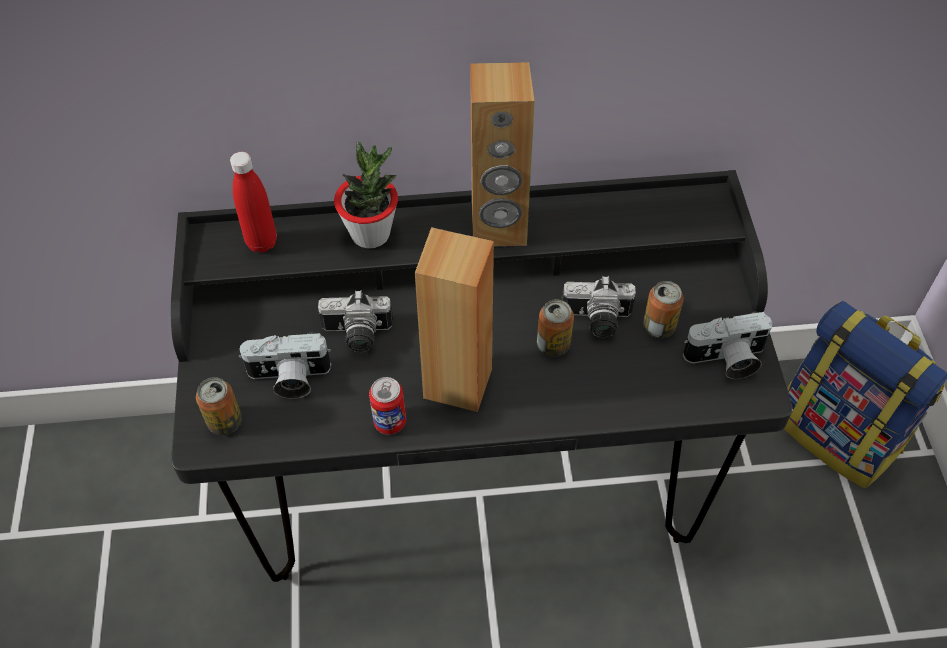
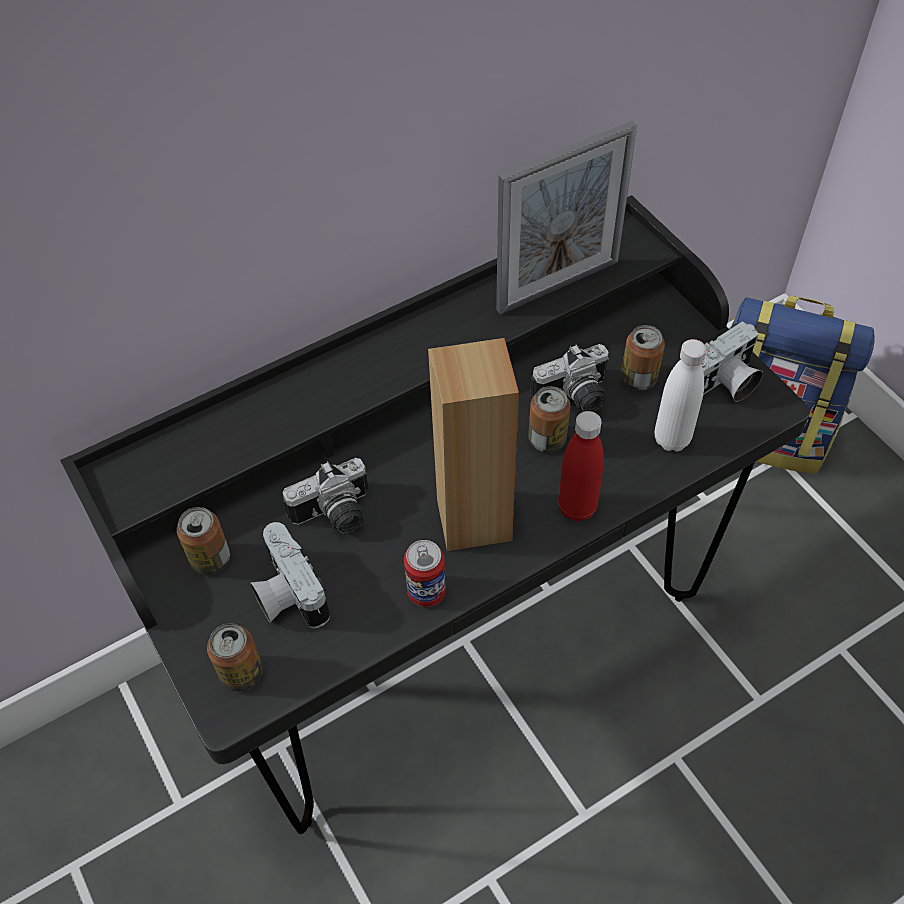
camera: 25 degrees left, 0 degrees up
red bottle [230,152,277,253] -> red bottle moved to [558,411,604,522]
camera [239,332,331,399] -> camera turned 90 degrees clockwise [250,522,330,628]
potted plant [334,142,398,248] -> none
brown speaker [470,62,535,246] -> none
none -> can [177,507,230,575]
none -> picture frame [496,120,637,315]
none -> white bottle [655,339,706,452]

